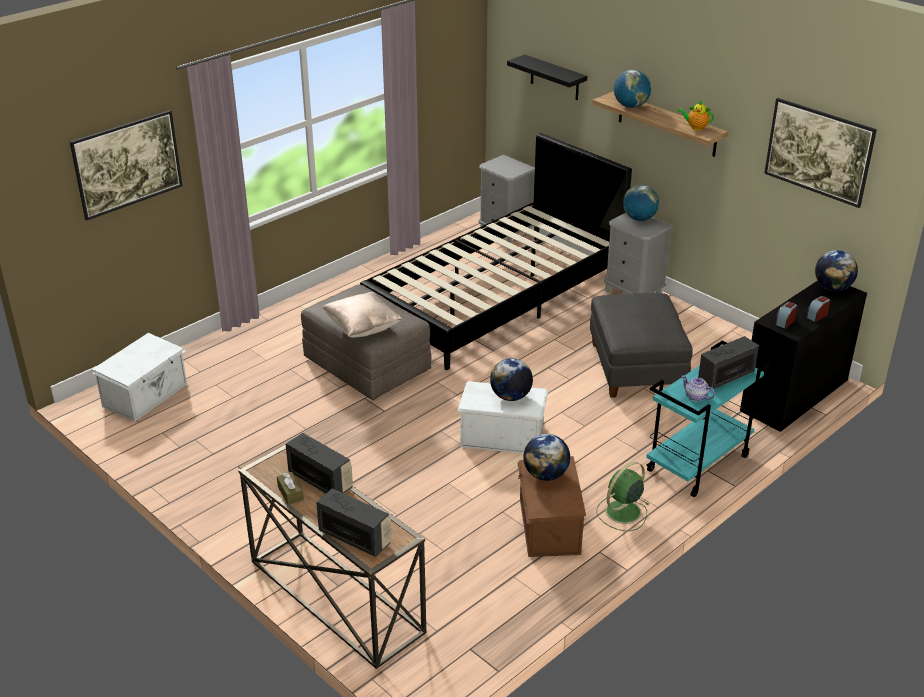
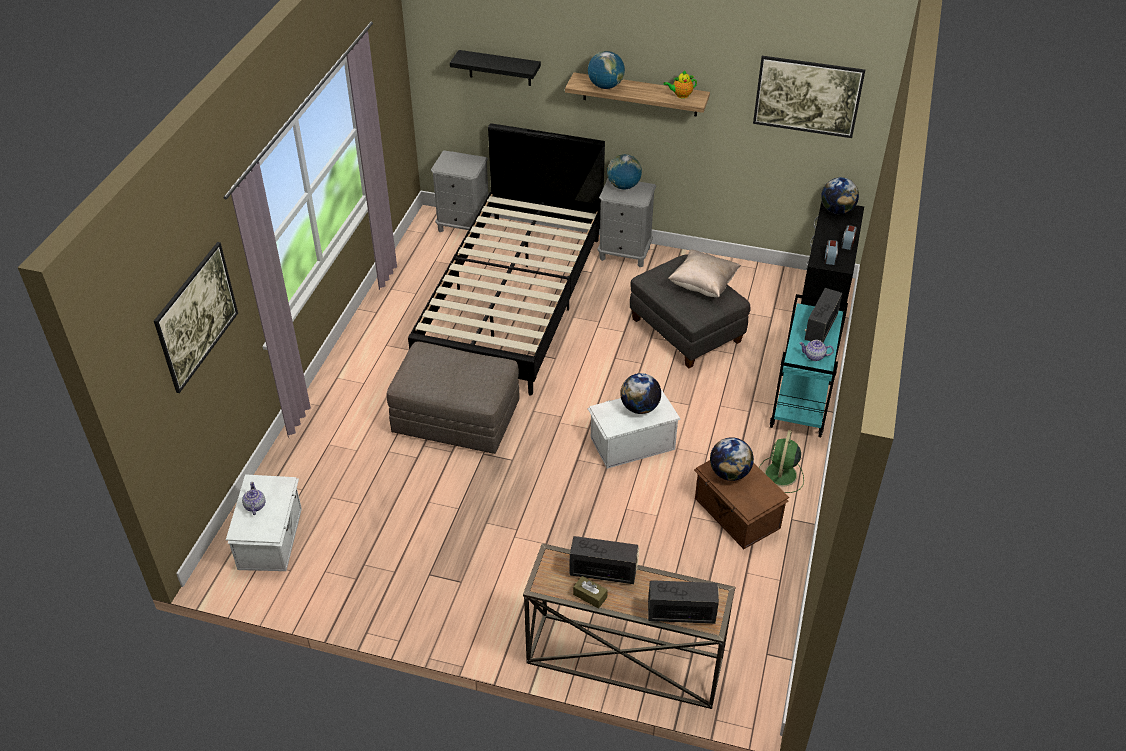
camera: 30 degrees left, 10 degrees up
beige pillow [322,292,403,338] -> beige pillow moved to [668,249,741,297]
none -> teapot [242,482,266,515]

